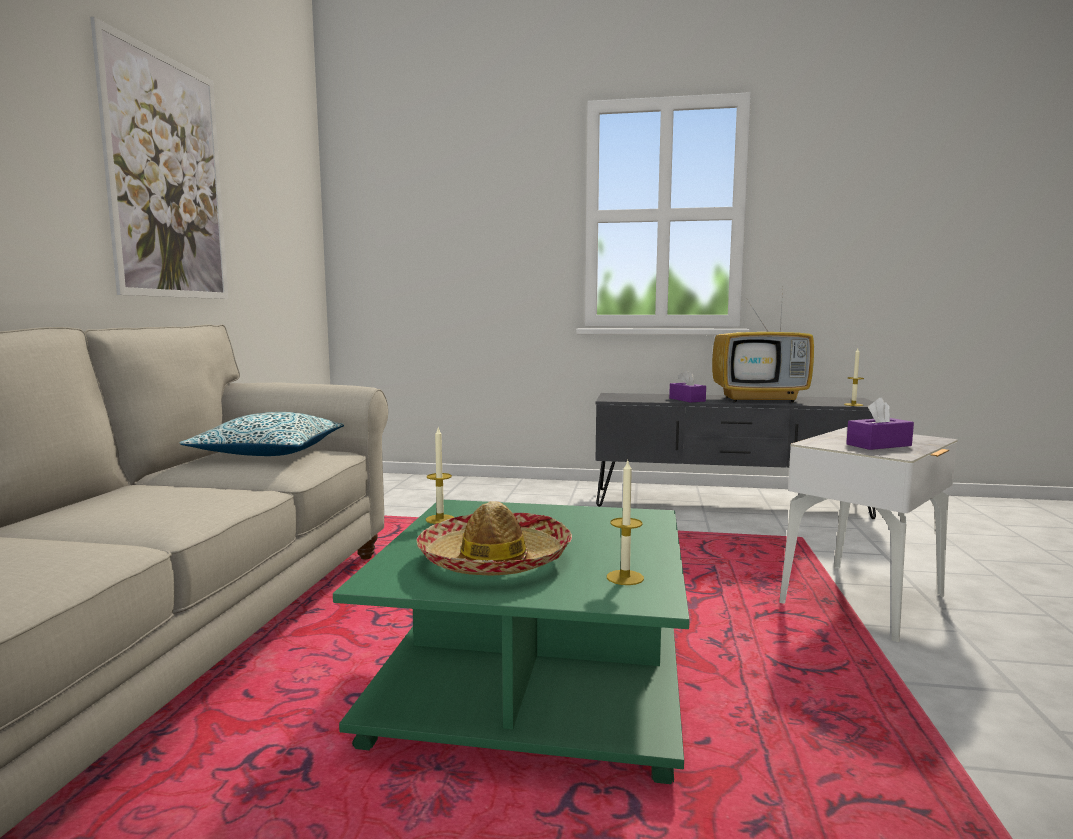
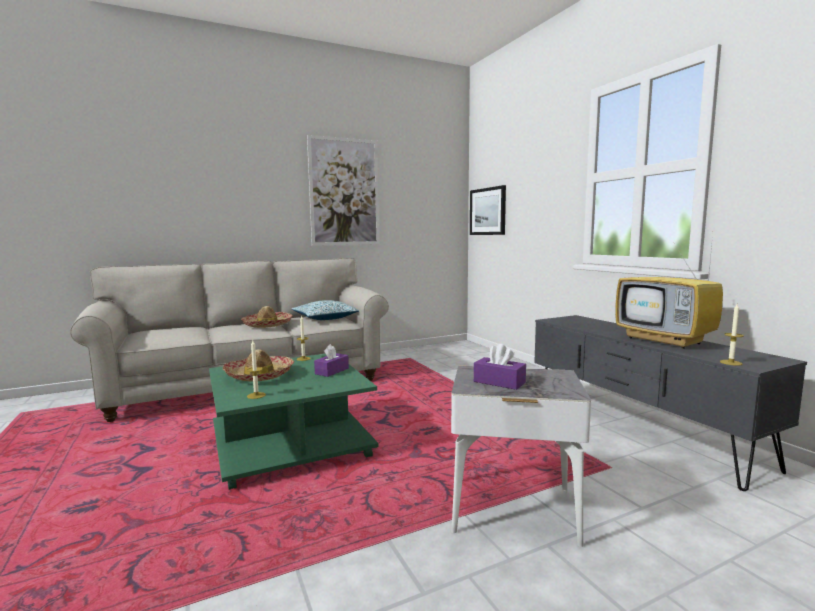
camera: 55 degrees right, 0 degrees up
purple tissue box [669,370,706,402] -> purple tissue box moved to [314,344,349,377]
none -> hat [241,306,293,328]
none -> picture [470,185,506,235]

